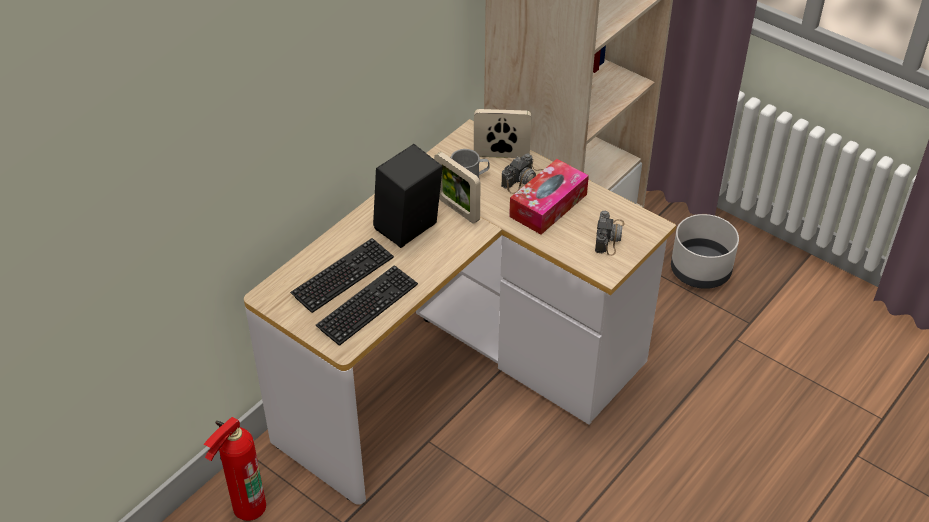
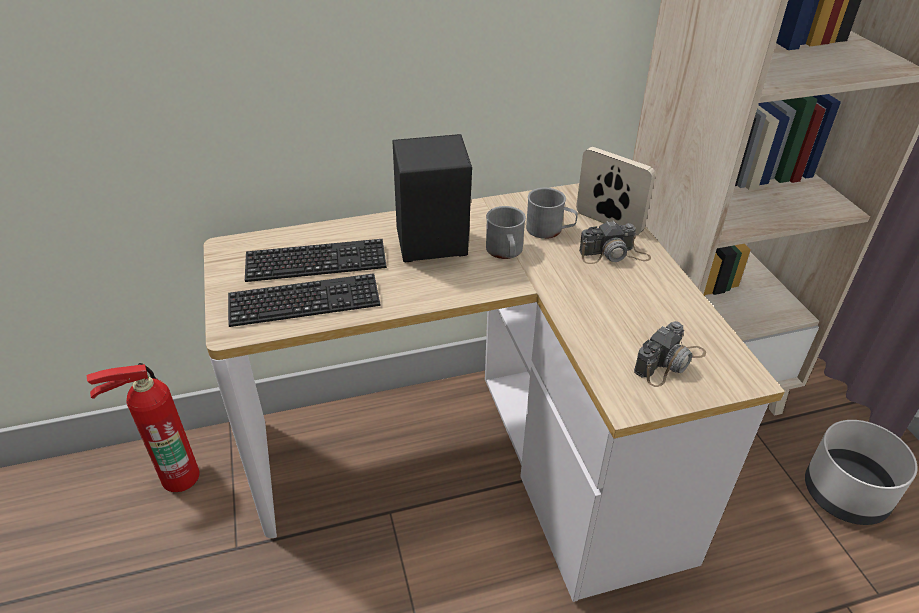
camera: 35 degrees right, 5 degrees down
picture frame [434,152,481,223] -> grey mug [486,206,526,259]
tissue box [509,159,589,235] -> none

